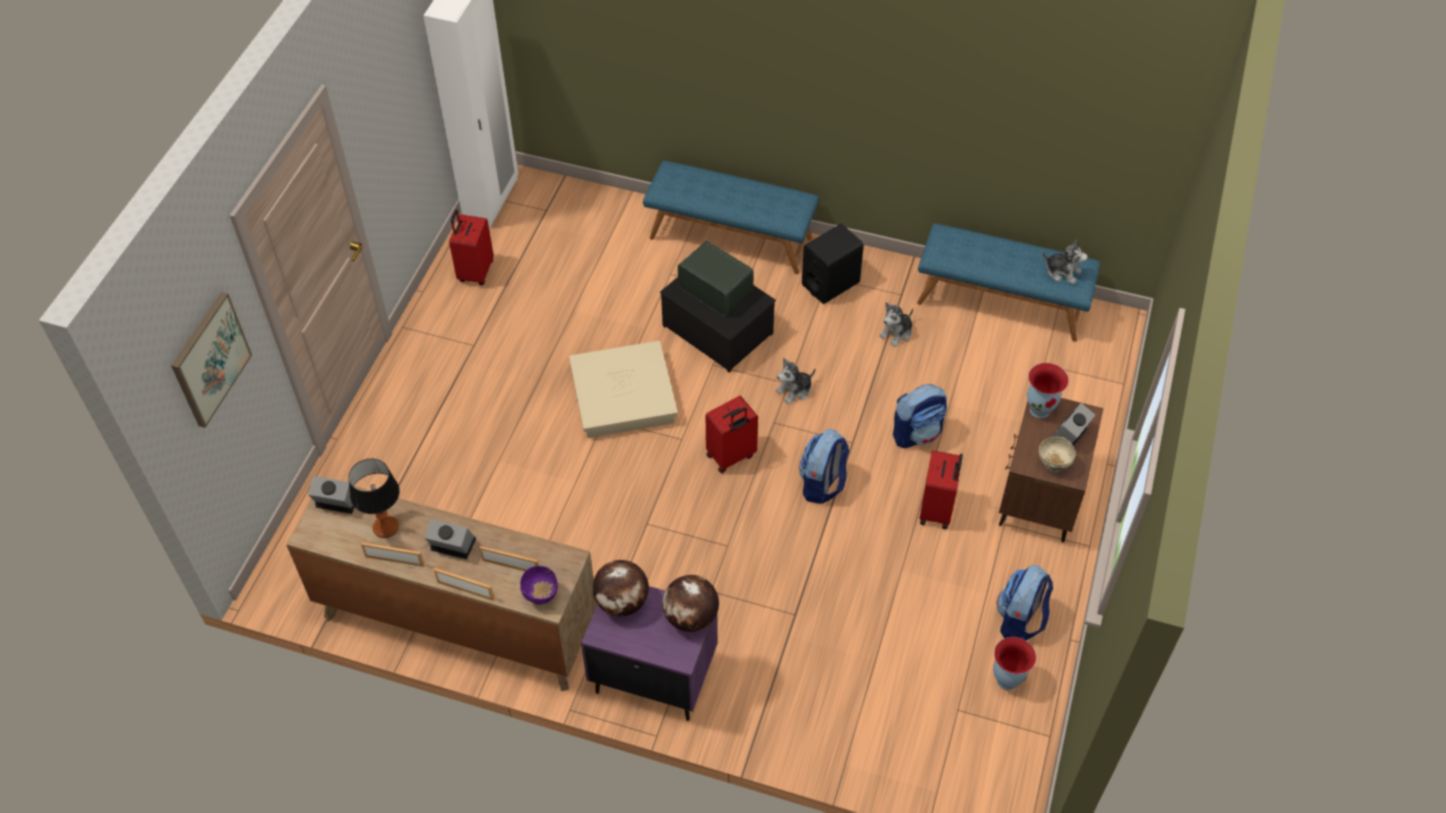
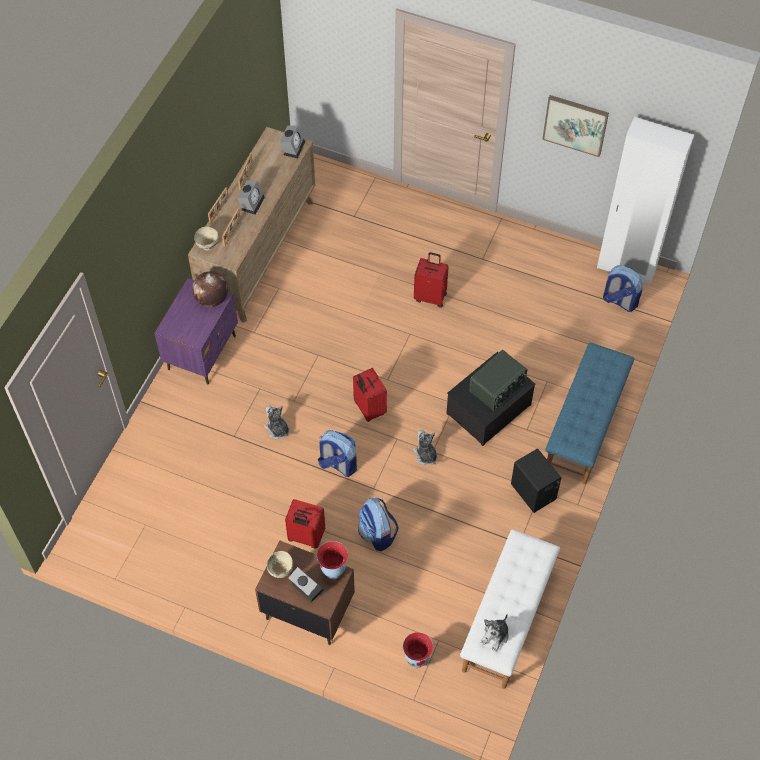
camera: 95 degrees right, 5 degrees up
picture [171,292,252,428] -> picture moved to [542,95,609,157]
table lamp [349,459,400,538] -> none
red suitcase [449,209,494,285] -> red suitcase moved to [414,252,449,308]
purple bowl [520,566,558,605] -> beige bowl [194,227,219,251]
beige storage box [569,341,678,438] -> none
globe [662,575,719,632] -> none
plush toy [879,302,913,347] -> plush toy moved to [264,405,289,439]
blue bench [917,223,1101,342] -> white bench [460,529,560,688]
vase [993,637,1036,690] -> vase moved to [403,632,433,668]
backpack [996,565,1053,640] -> backpack moved to [603,265,643,312]

